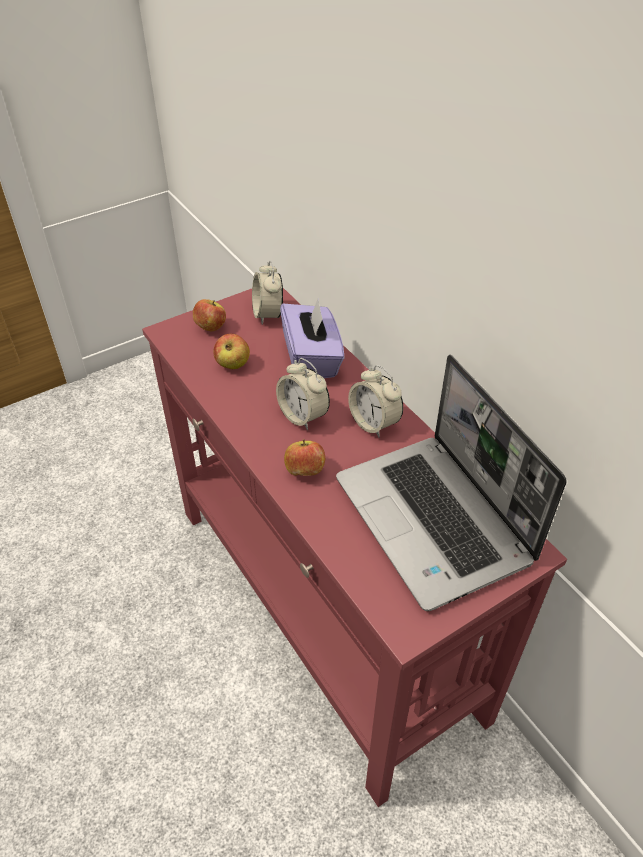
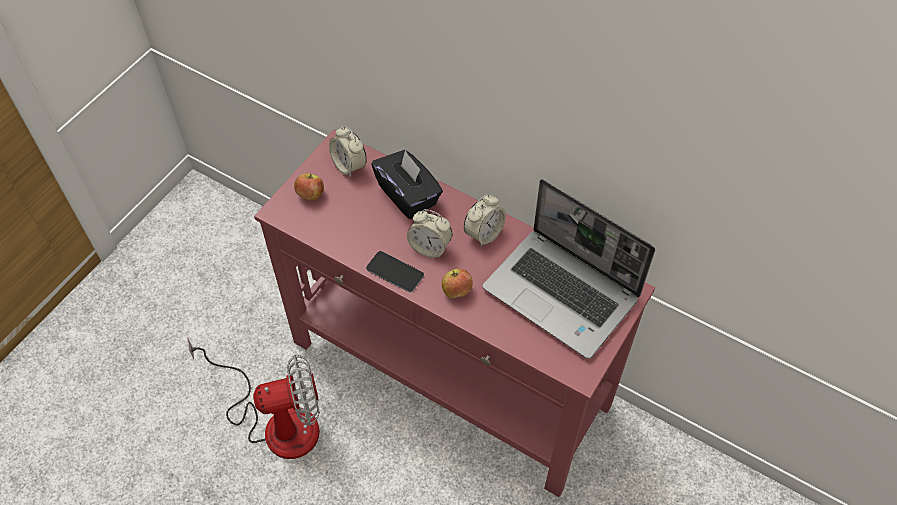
camera: 25 degrees left, 10 degrees up
apple [213,334,250,369] -> none
purple tissue box [280,299,344,378] -> black tissue box [371,150,443,219]
alarm clock [348,365,403,438] -> alarm clock turned 75 degrees counterclockwise [464,194,506,247]
none -> fan [187,338,320,459]
none -> phone [366,251,424,292]

